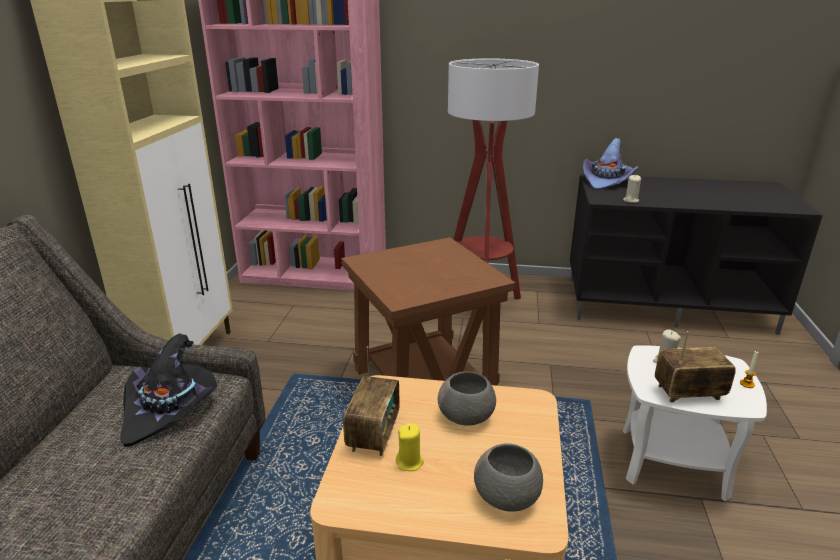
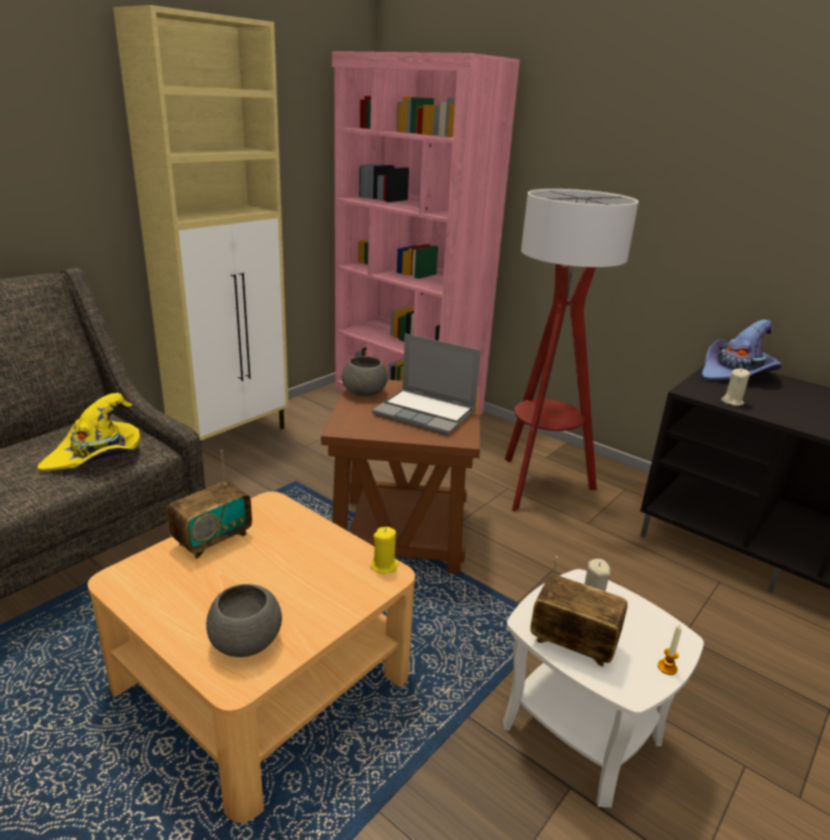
camera: 30 degrees right, 0 degrees up
black hat [120,334,217,447] -> yellow hat [37,393,140,472]
yellow candle [396,423,424,471] -> yellow candle moved to [370,527,399,574]
grey bowl [438,372,496,426] -> grey bowl moved to [342,356,388,396]
none -> laptop [372,333,481,435]

